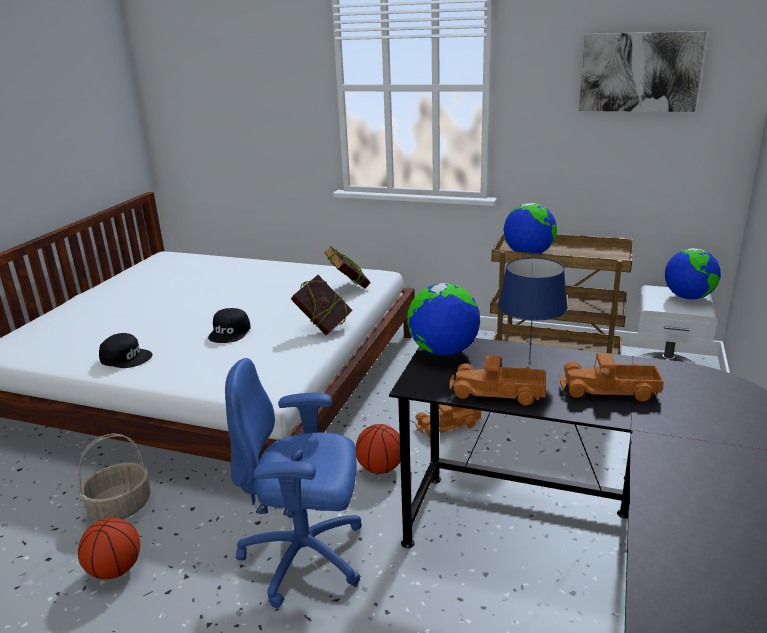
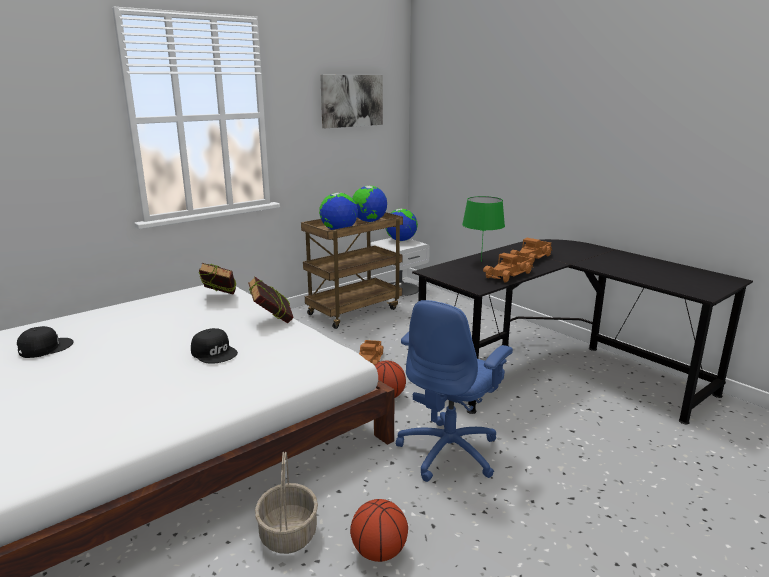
camera: 60 degrees left, 5 degrees down
black cap [99,333,153,368] -> black cap moved to [17,326,73,358]
globe [407,283,480,356] -> globe moved to [352,185,387,222]
blue table lamp [498,257,568,360] -> green table lamp [462,196,505,262]

